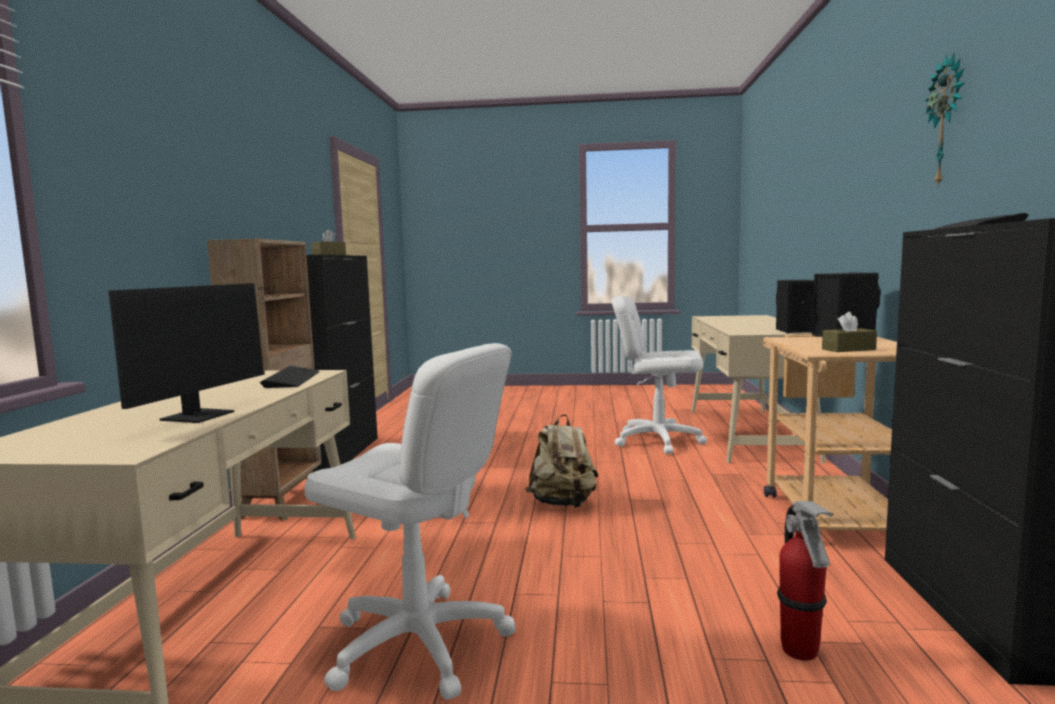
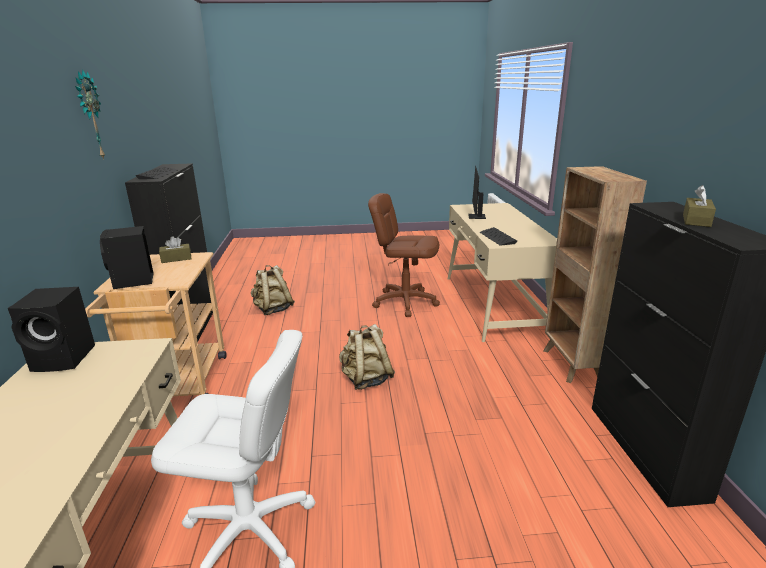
camera: 170 degrees right, 15 degrees up
white office chair [304,343,516,700] -> brown office chair [368,193,440,317]
fire extinguisher [777,501,834,661] -> beige backpack [251,265,295,315]

